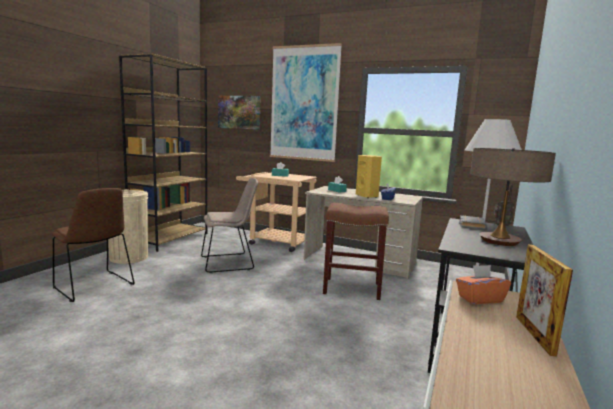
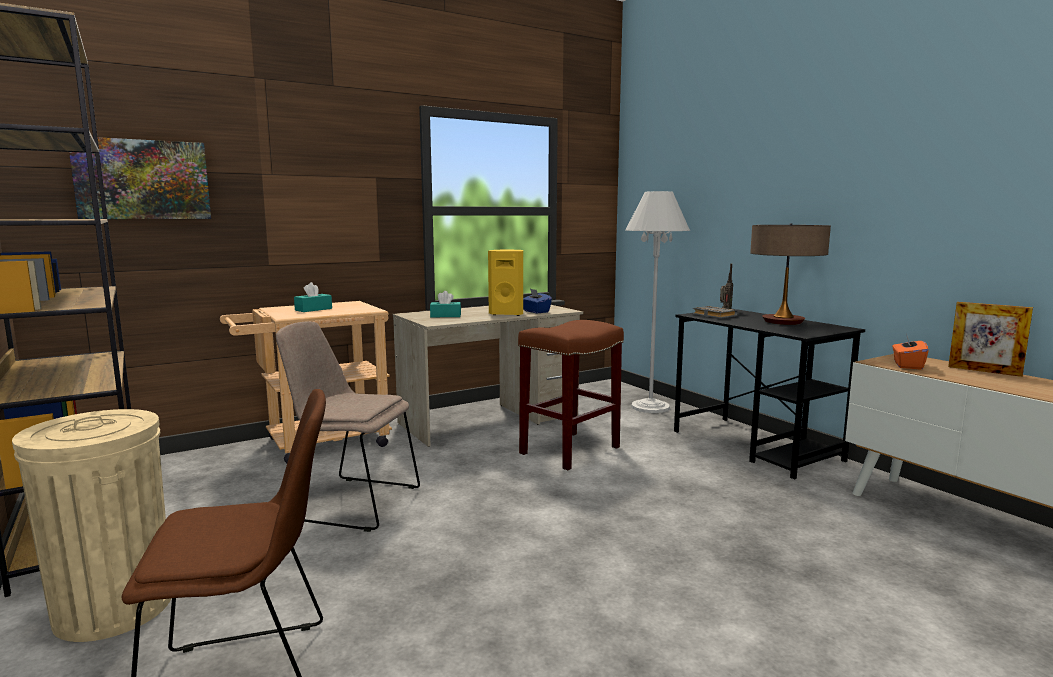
camera: 55 degrees left, 0 degrees up
beige chair [201,178,258,273] -> beige chair turned 90 degrees counterclockwise [276,321,420,532]
picture [270,43,342,162] -> none

